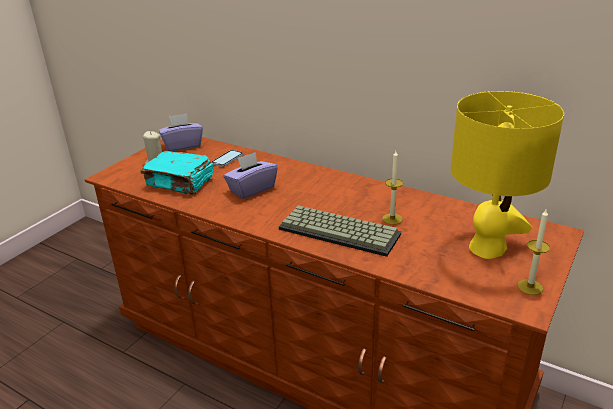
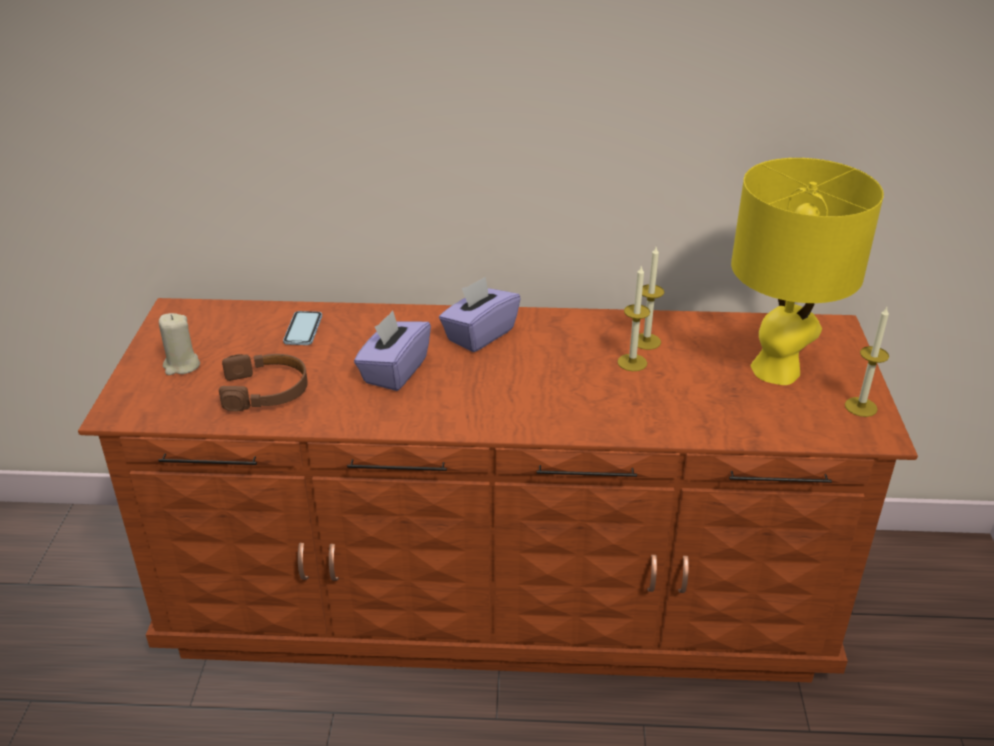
camera: 30 degrees left, 5 degrees up
turquoise book [140,151,213,195] -> brown headphones [219,354,308,412]
purple tissue box [159,113,203,151] -> purple tissue box moved to [439,277,521,352]
keyboard [279,206,401,257] -> none
none -> candle [638,245,664,350]

